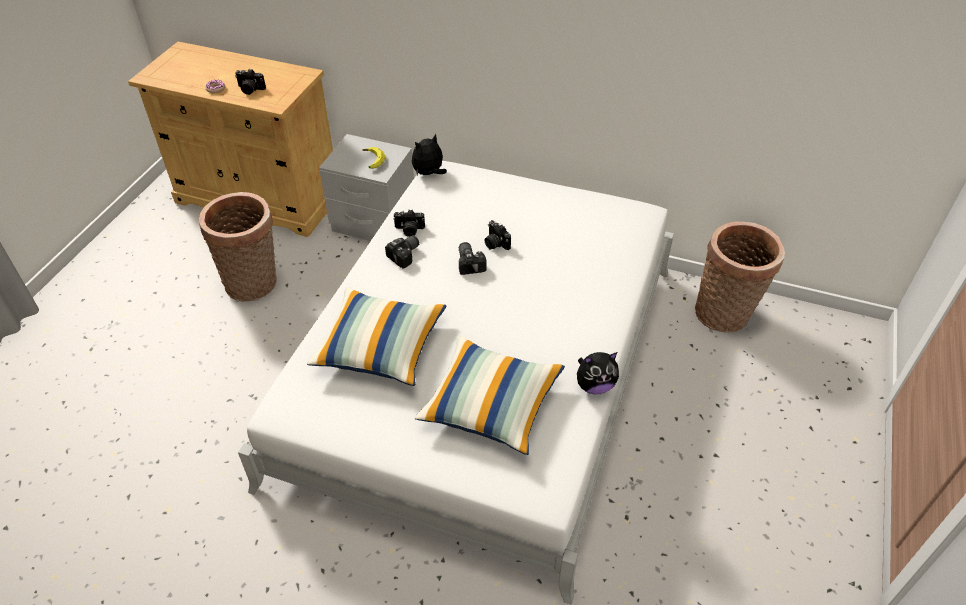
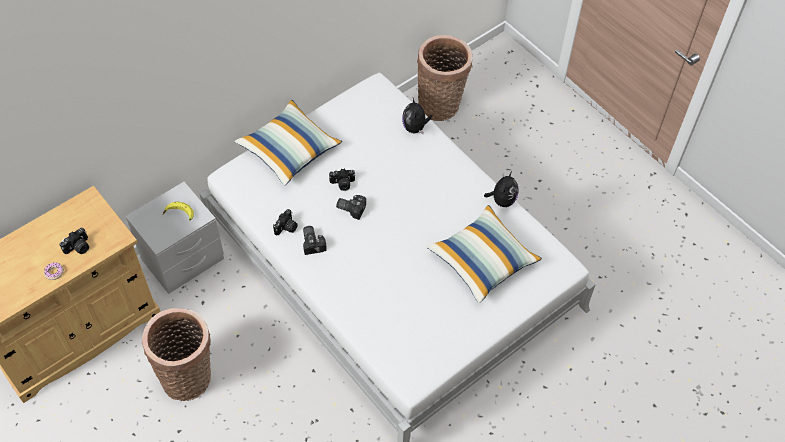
camera: 60 degrees left, 10 degrees up
pillow [307,287,447,386] -> pillow moved to [234,100,342,186]
plush toy [412,134,447,176] -> plush toy moved to [402,98,432,135]

